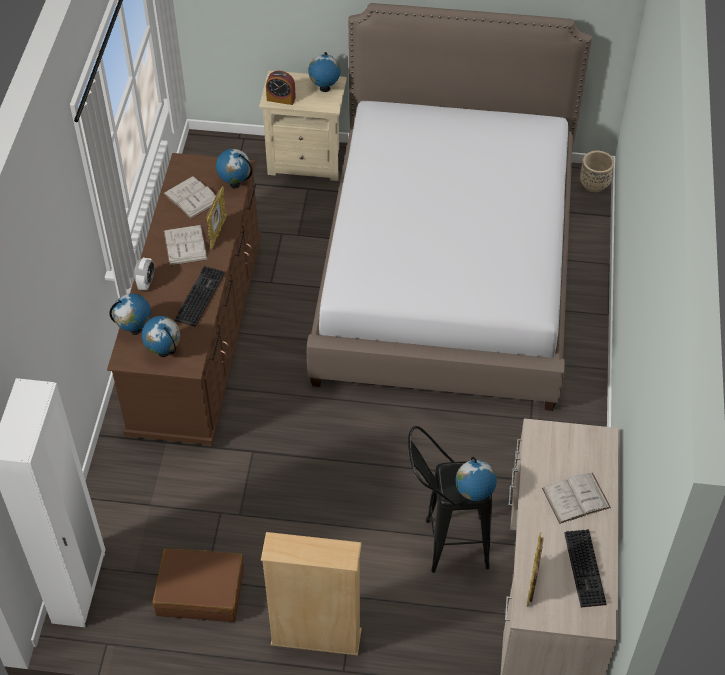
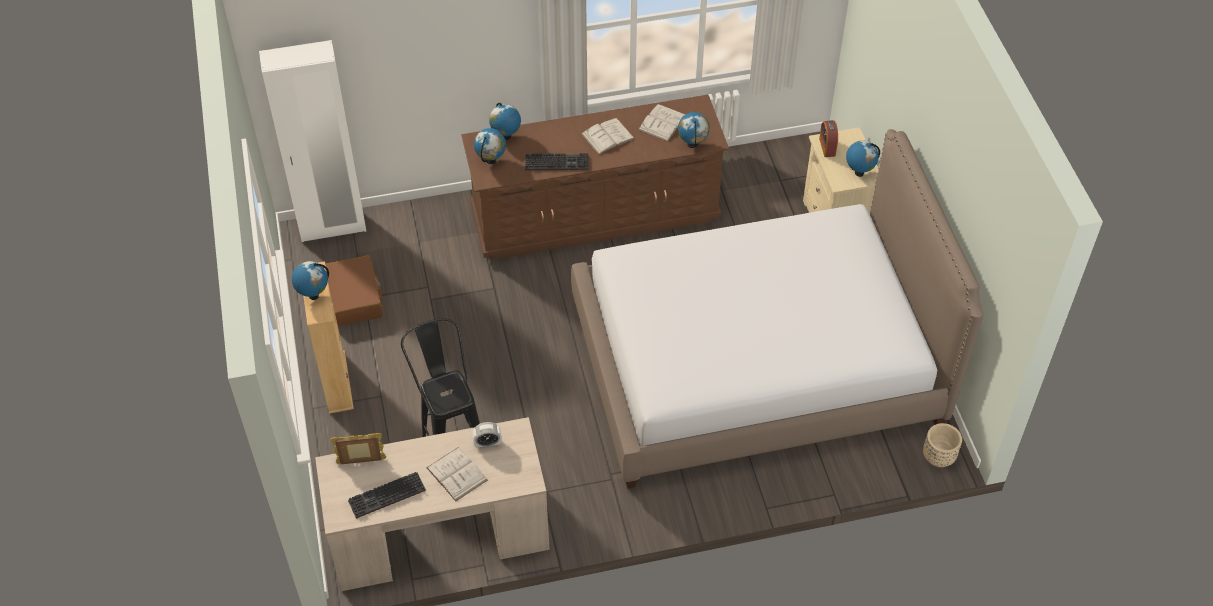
camera: 70 degrees right, 0 degrees up
alarm clock [134,258,154,291] -> alarm clock moved to [473,422,502,448]
picture frame [206,186,227,250] -> none
globe [456,457,497,502] -> globe moved to [292,261,329,300]

